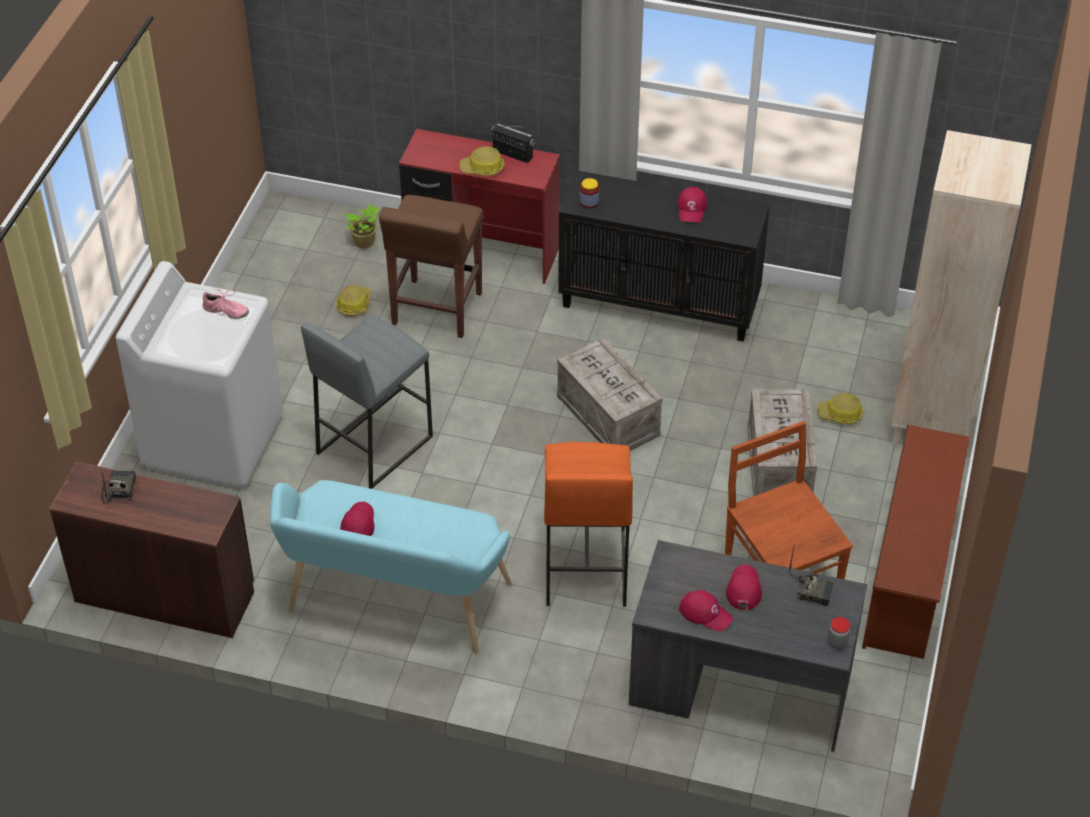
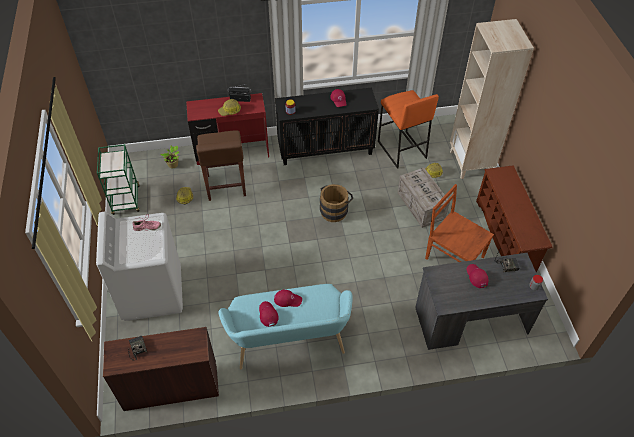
camera: 25 degrees left, 5 degrees up
grey stool [301,315,433,489] -> none
orange stool [544,442,633,607] -> orange stool moved to [378,90,439,169]
crate [557,338,663,451] -> brown bucket [320,184,353,222]
red cap [679,590,733,631] -> red cap moved to [274,290,302,307]
none -> green cart [97,144,140,215]

